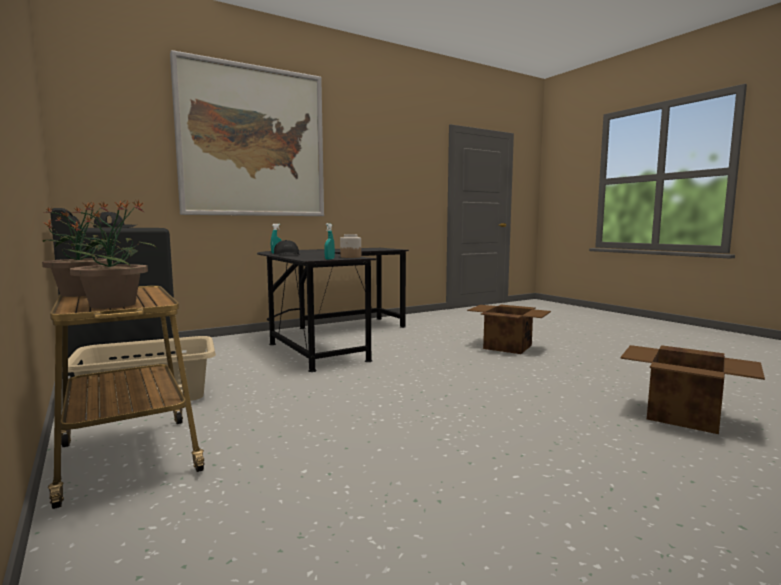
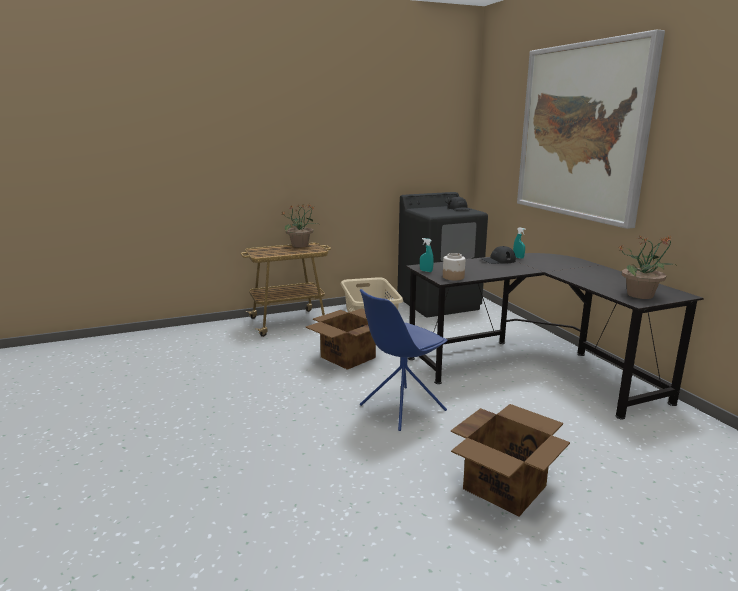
camera: 100 degrees right, 10 degrees up
potted plant [69,199,157,309] -> potted plant moved to [618,236,676,299]
cardboard box [620,345,765,434] -> cardboard box moved to [305,308,376,370]
none -> blue chair [360,289,447,431]

